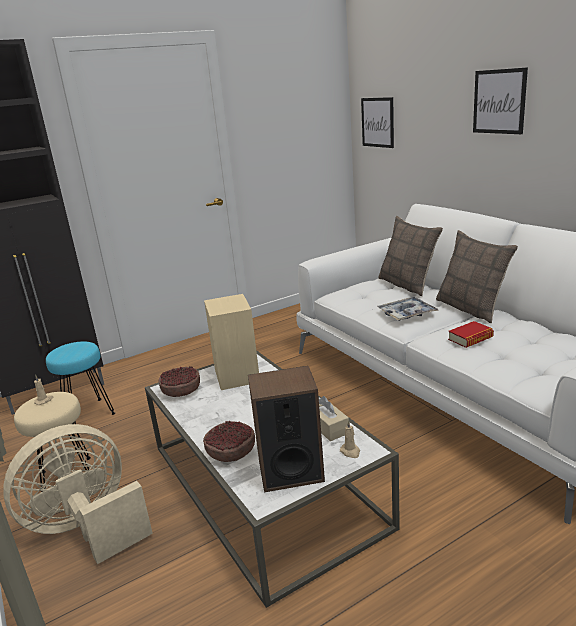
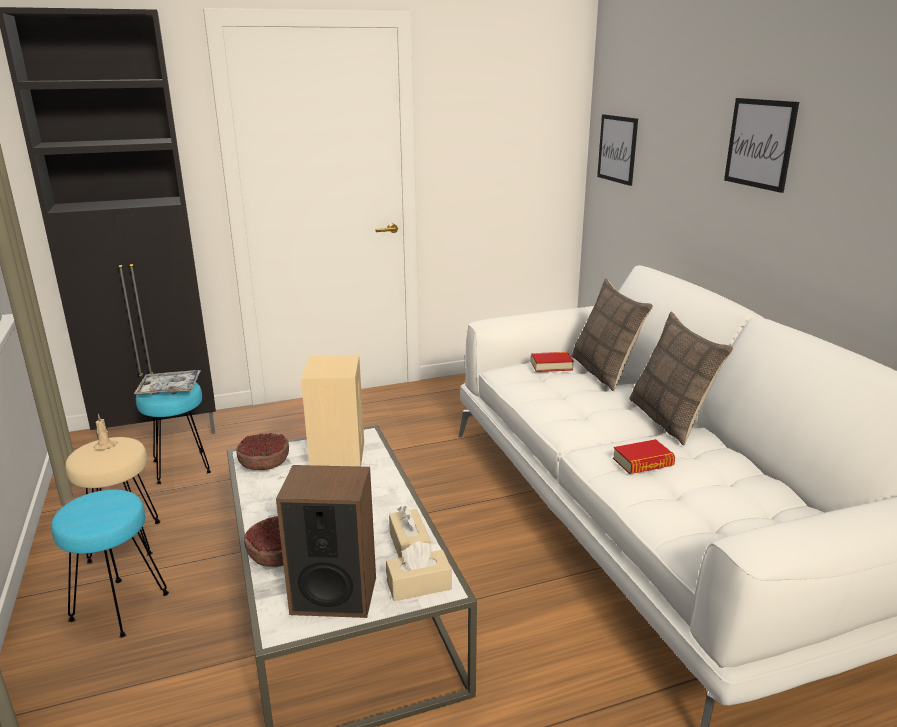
camera: 10 degrees right, 0 degrees up
beige fan [3,424,153,564] -> turquoise stool [51,490,169,638]
beige candle [340,420,360,458] -> beige tissue box [386,541,452,601]
tray [377,297,438,321] -> tray moved to [134,370,201,395]
none -> book [531,352,574,372]

